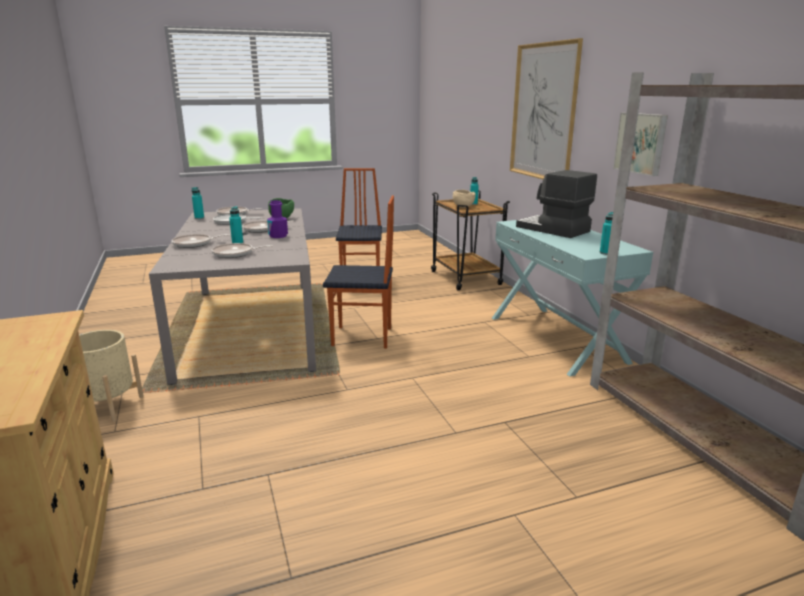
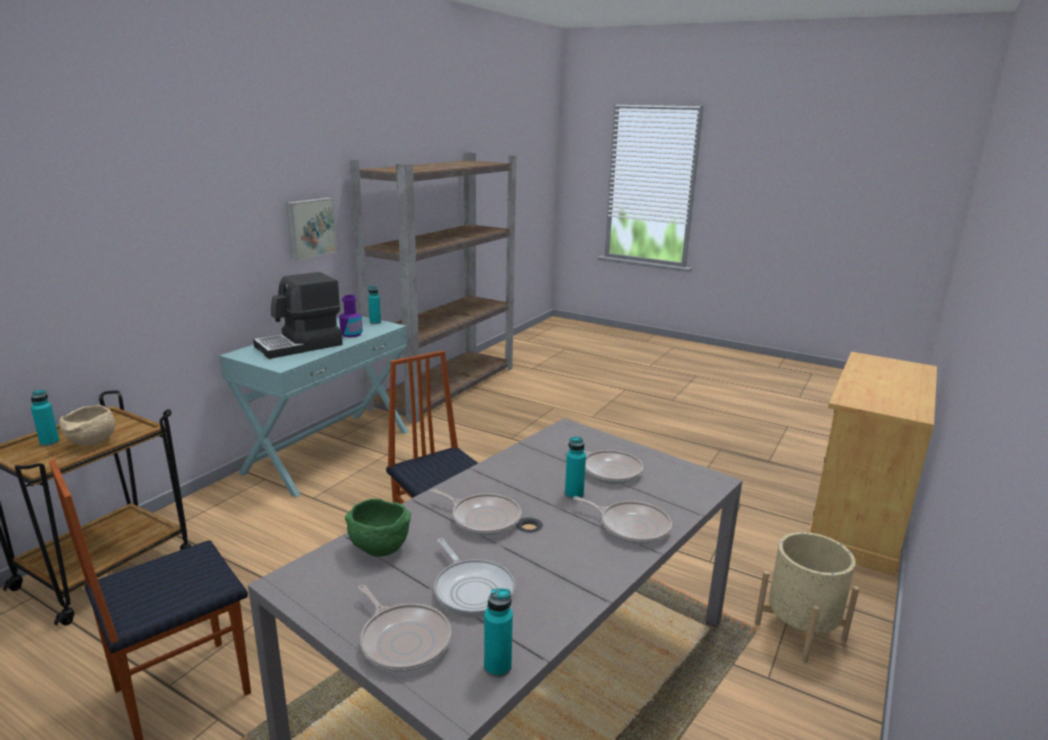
camera: 130 degrees left, 0 degrees up
purple bottle [267,200,288,238] -> purple bottle moved to [339,295,362,337]
picture [510,38,583,179] -> none
coffee machine [516,170,597,238] -> coffee machine turned 45 degrees clockwise [253,272,343,359]

